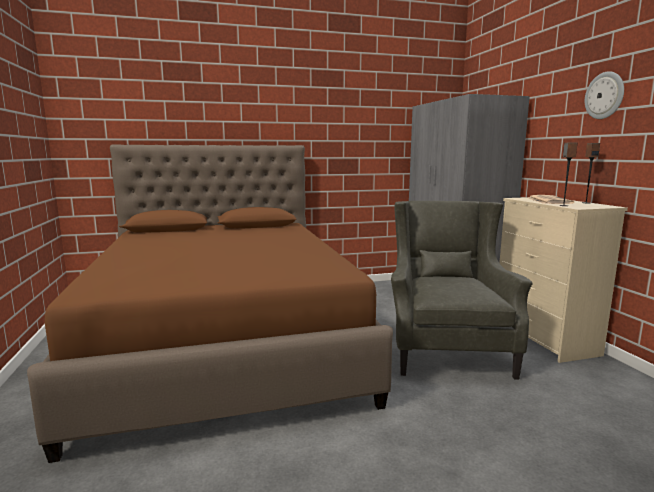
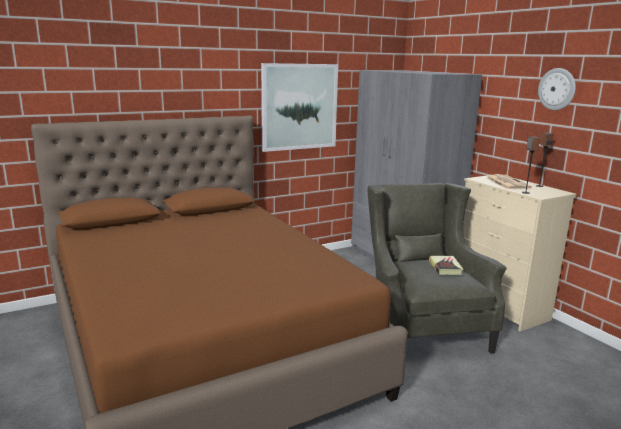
camera: 15 degrees left, 5 degrees up
none -> picture [261,63,338,152]
none -> book [429,256,464,275]

